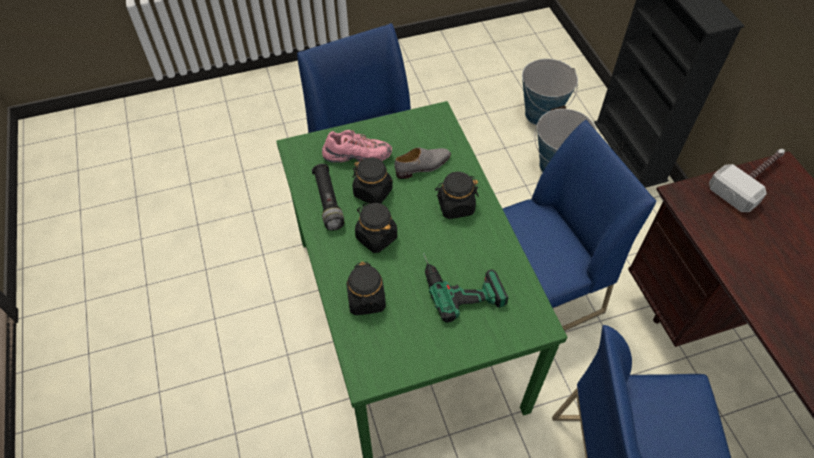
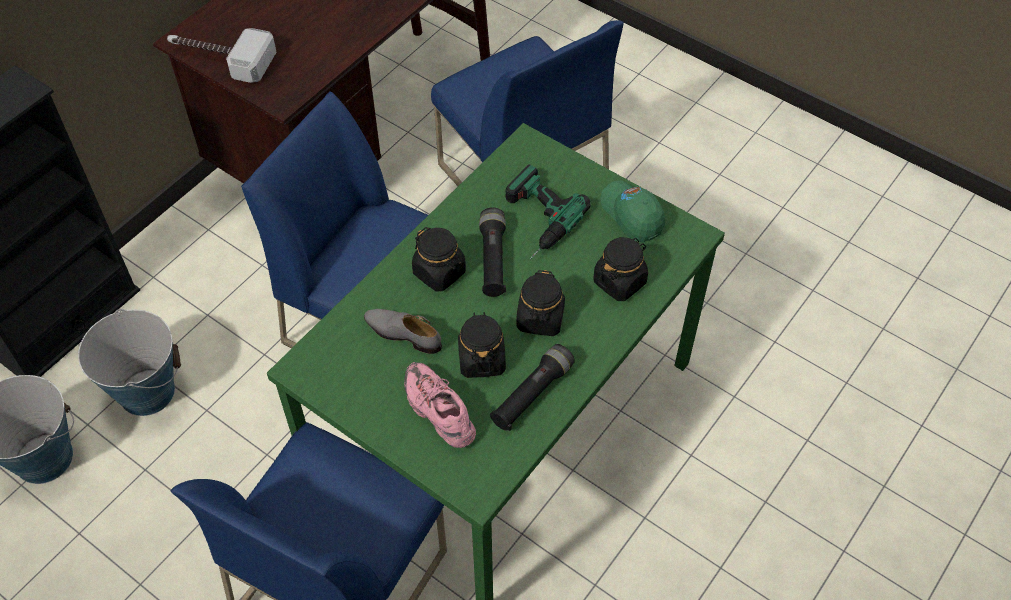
camera: 125 degrees left, 0 degrees up
none -> black flashlight [479,207,506,297]
none -> green cap [600,181,665,243]

